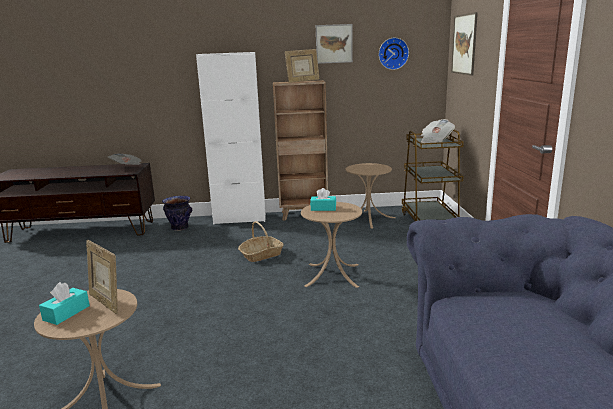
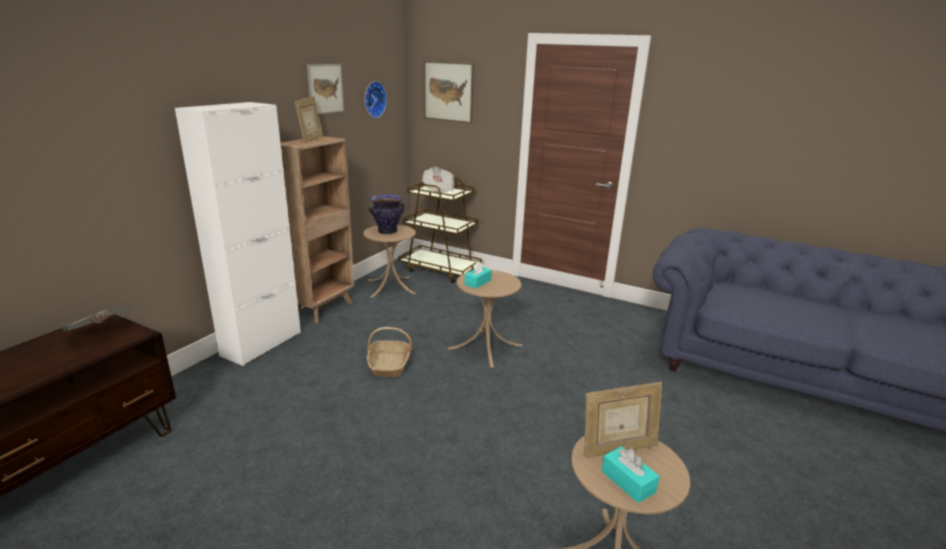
camera: 60 degrees left, 5 degrees up
vase [162,196,192,231] -> vase moved to [369,194,405,235]

